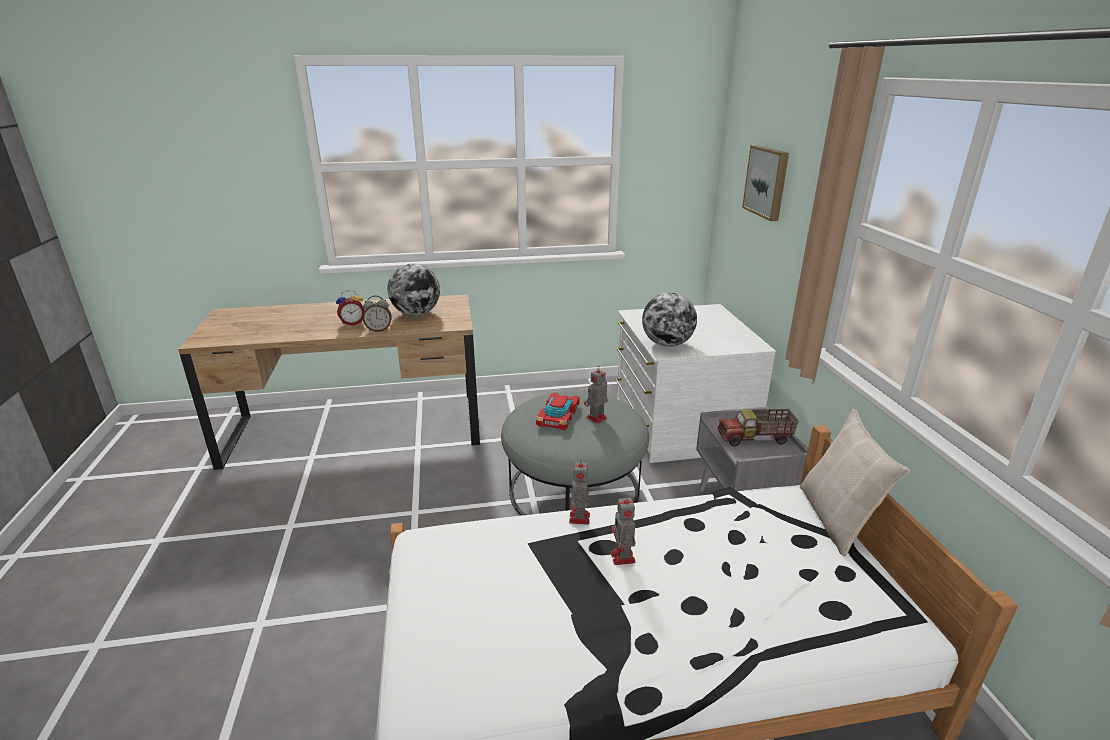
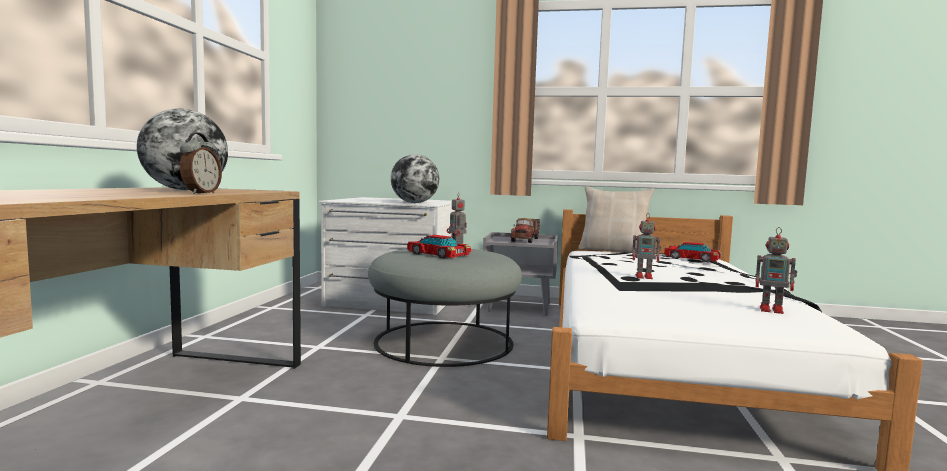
camera: 70 degrees left, 20 degrees down
alarm clock [336,290,365,326] -> none
toy robot [569,462,590,525] -> toy robot moved to [756,227,797,314]
picture [742,145,789,221] -> none
none -> toy car [664,242,721,262]

